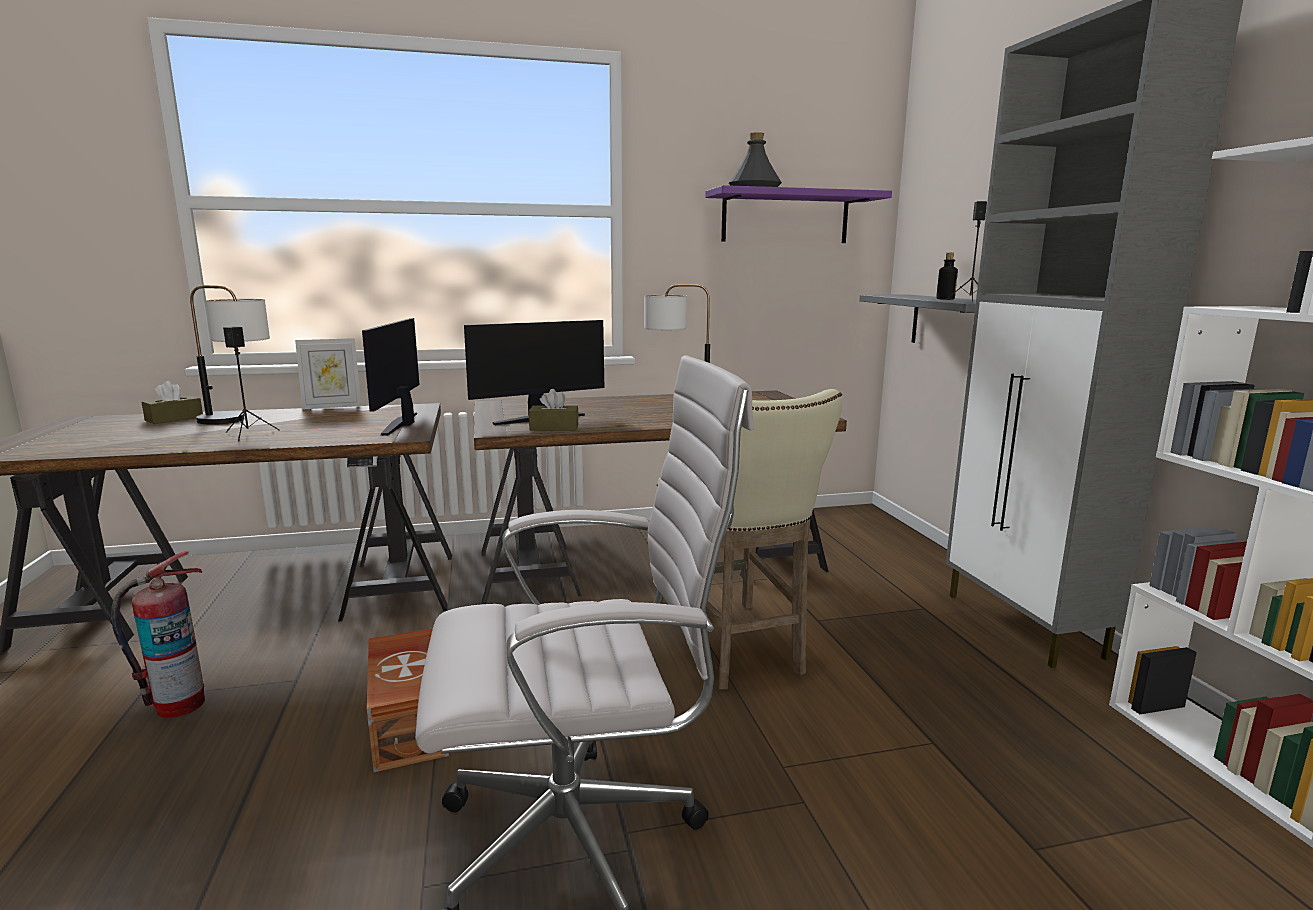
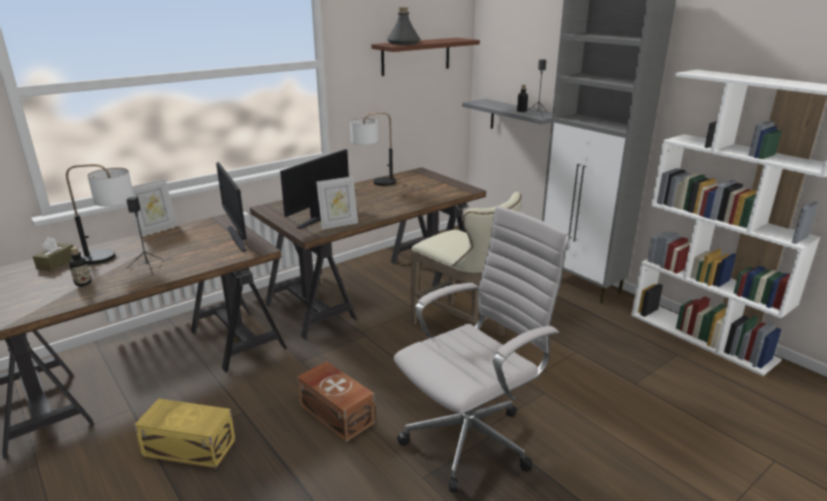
camera: 25 degrees left, 10 degrees up
fire extinguisher [111,551,205,718] -> yellow storage box [134,398,236,469]
brown tissue box [529,389,579,431] -> picture frame [316,176,358,230]
purple shelf [705,185,892,243] -> brown shelf [371,38,480,76]
none -> bottle [69,247,91,286]

